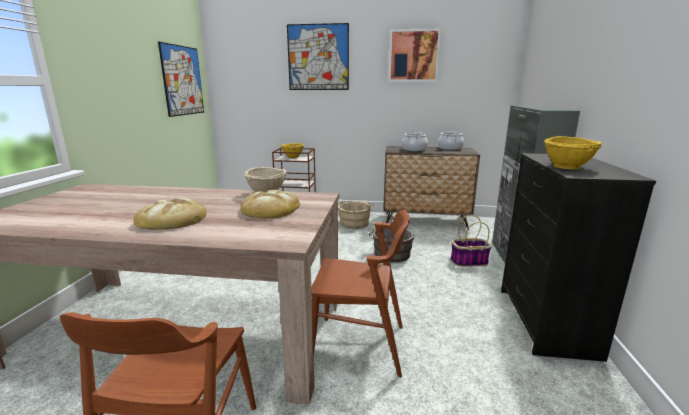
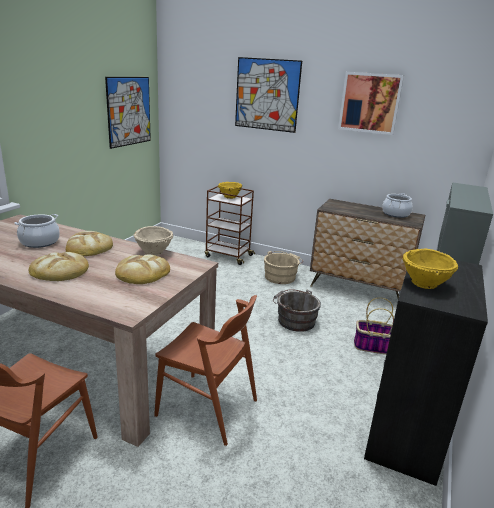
camera: 15 degrees right, 5 degrees up
cooking pot [402,132,428,152] -> cooking pot moved to [14,214,60,248]
none -> bread [65,231,113,256]

